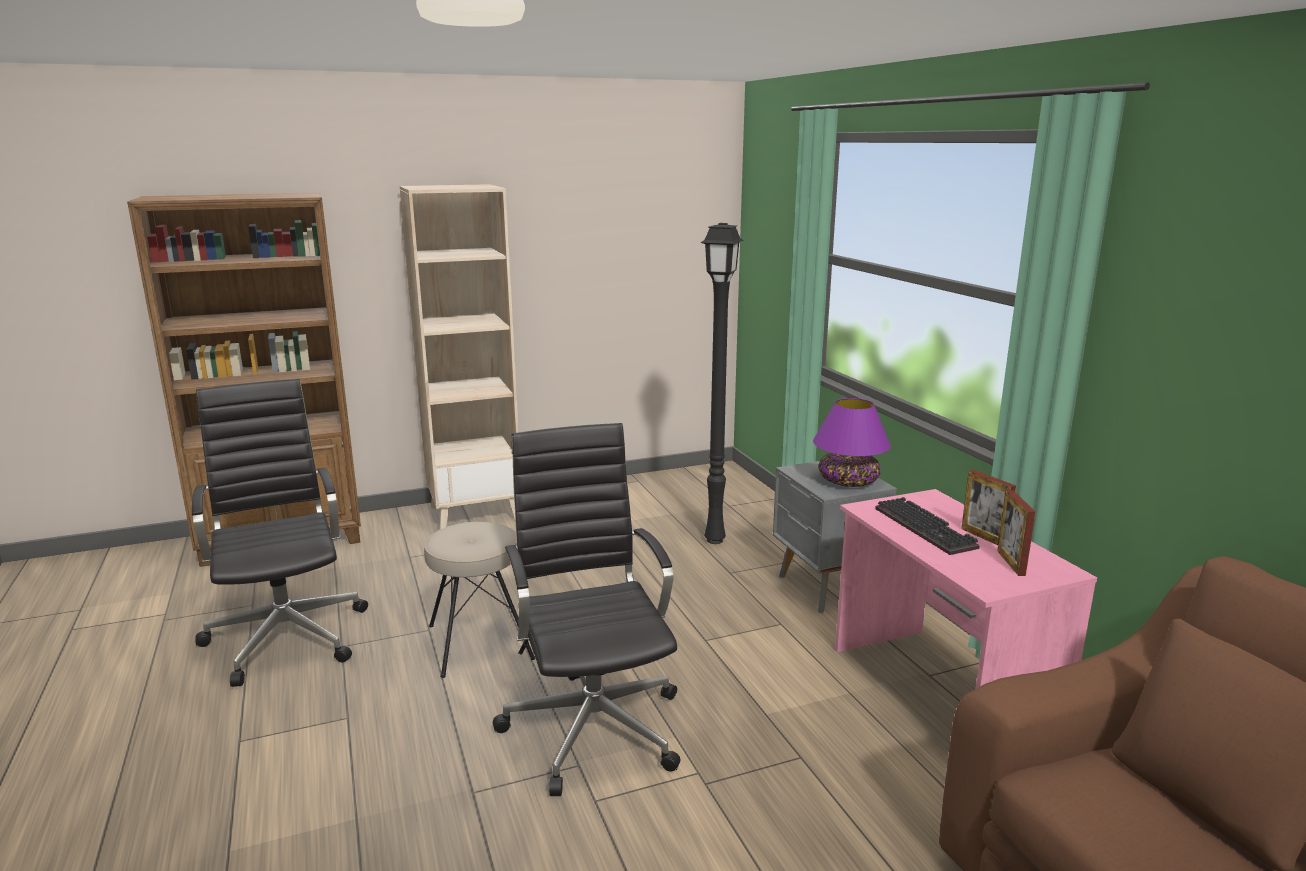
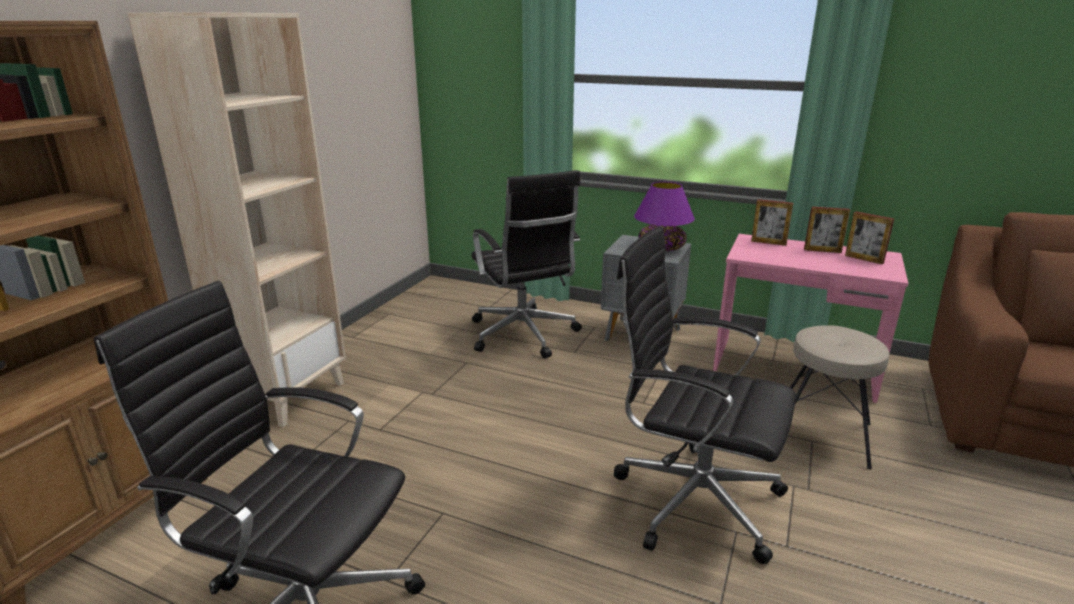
camera: 45 degrees left, 5 degrees up
beige stool [424,522,535,678] -> beige stool moved to [790,325,889,470]
black floor lamp [700,223,744,544] -> black office chair [472,170,582,358]
keyboard [875,497,980,555] -> none
none -> picture frame [751,199,793,246]

